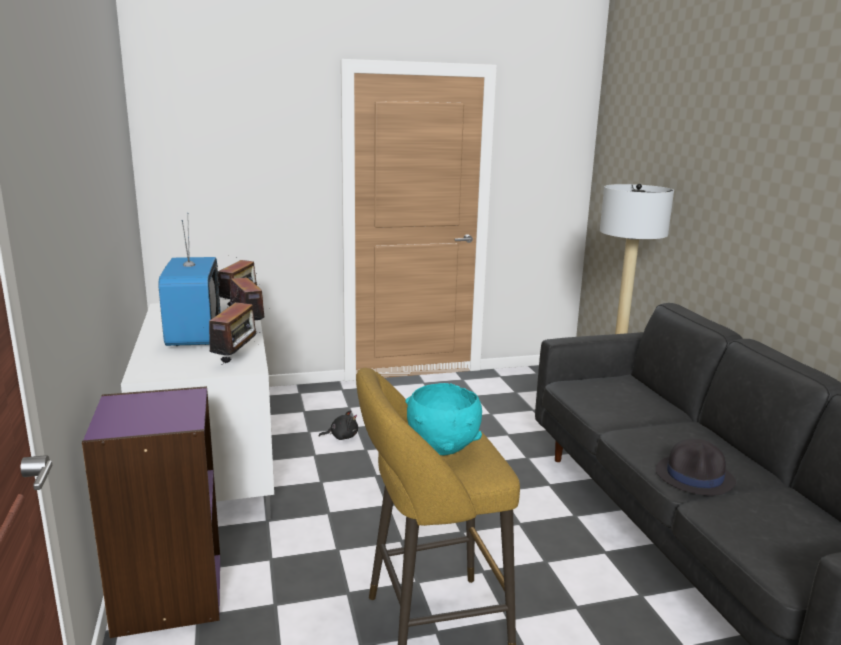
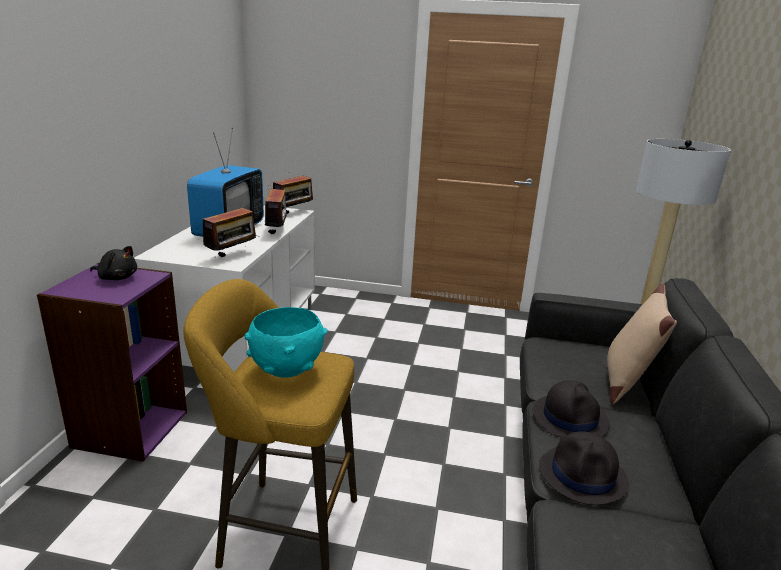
camera: 25 degrees right, 5 degrees up
black plush toy [319,410,358,440] -> black plush toy moved to [90,246,137,280]
none -> black hat [533,380,610,438]
none -> beige pillow [607,283,677,404]

